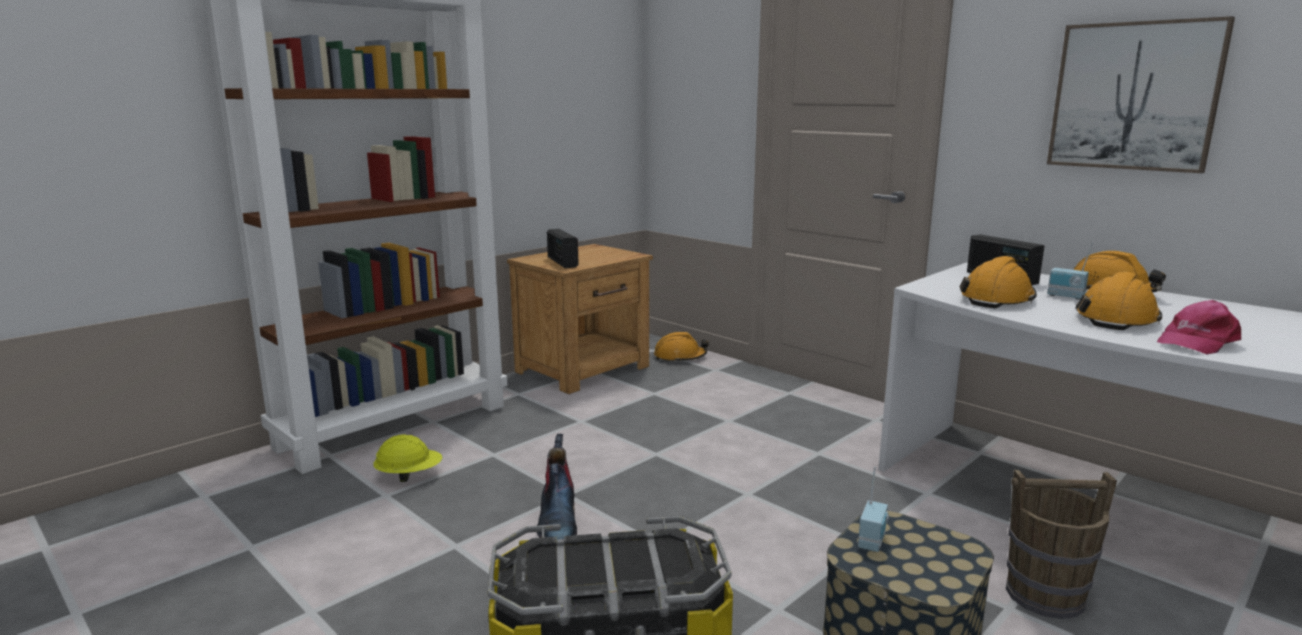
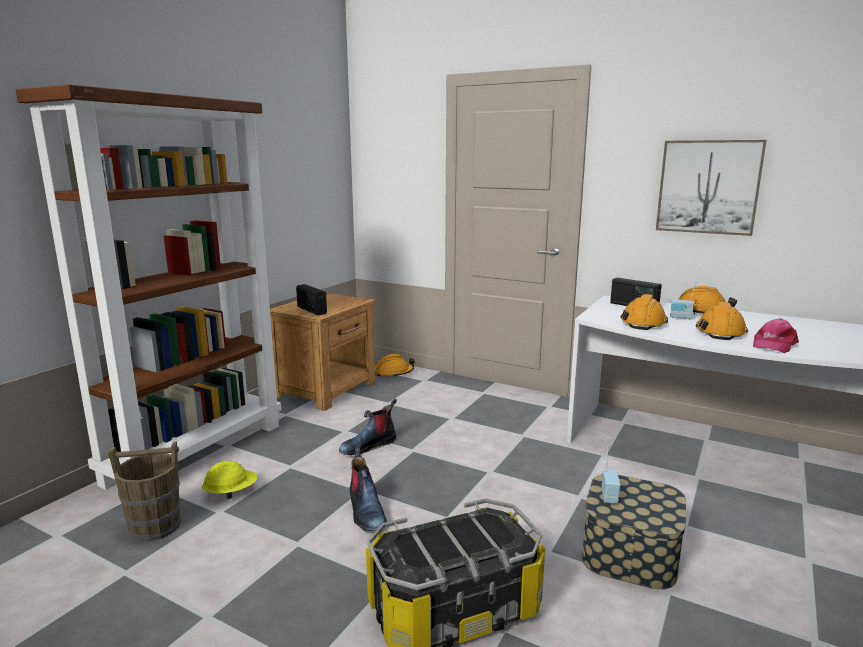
camera: 15 degrees left, 0 degrees up
brown bucket [1006,470,1117,619] -> brown bucket moved to [108,441,181,542]
none -> boot [339,399,397,455]

